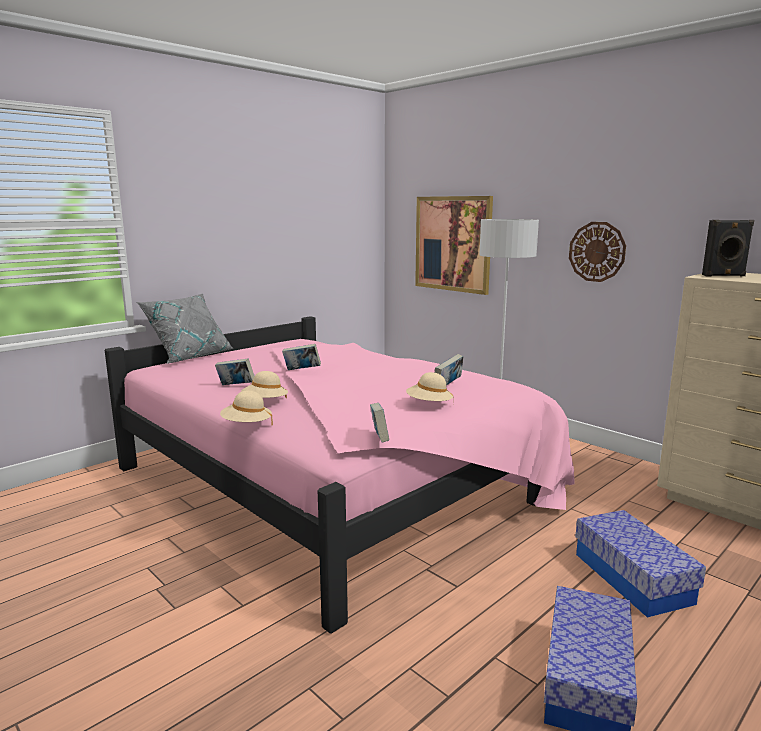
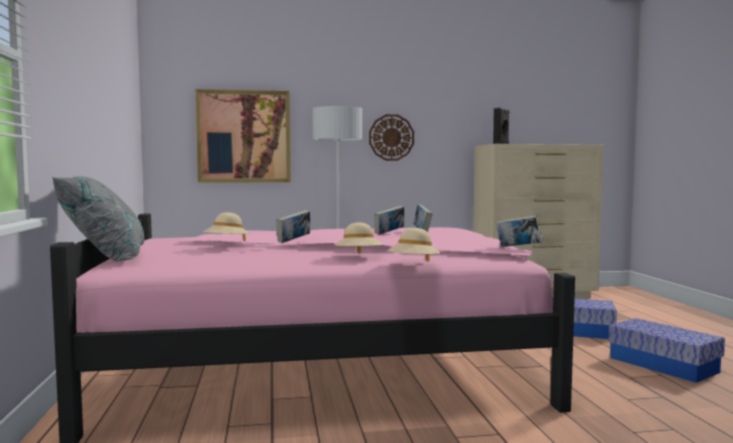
camera: 55 degrees left, 10 degrees down
book [215,358,255,385] -> book moved to [374,206,404,235]
beige hat [406,372,453,401] -> beige hat moved to [203,212,250,242]

